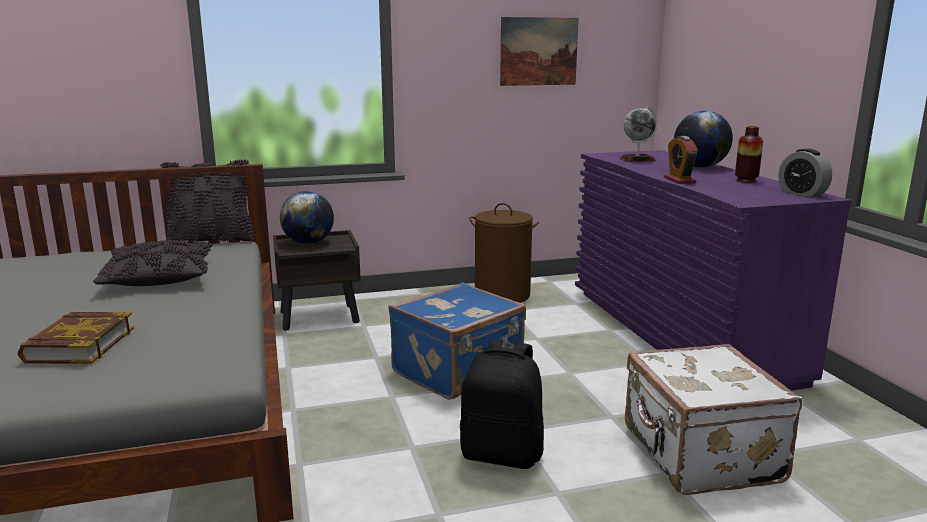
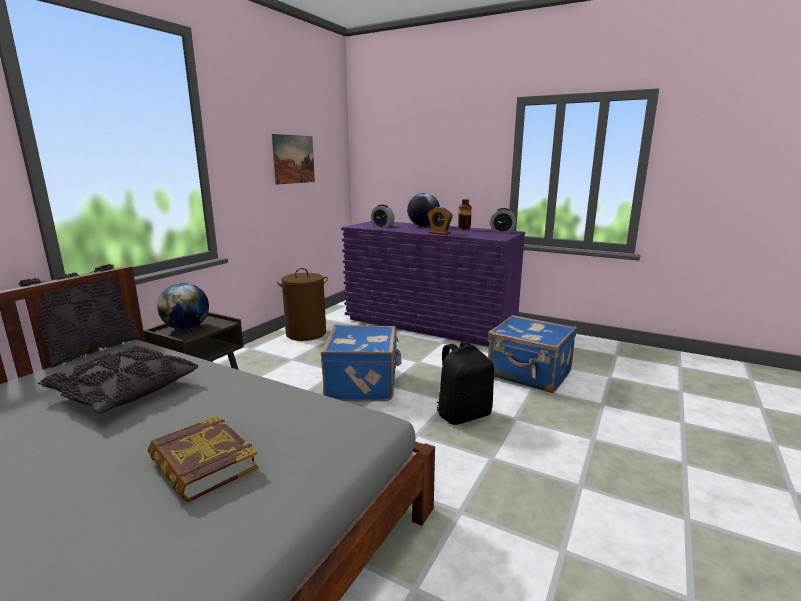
camera: 45 degrees left, 0 degrees up
globe [620,107,657,162] -> alarm clock [371,205,394,228]
white suitcase [625,344,802,495] -> blue suitcase [487,315,577,393]

